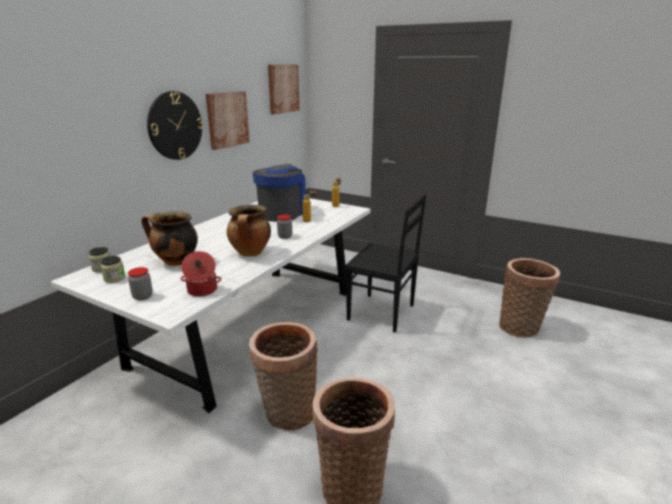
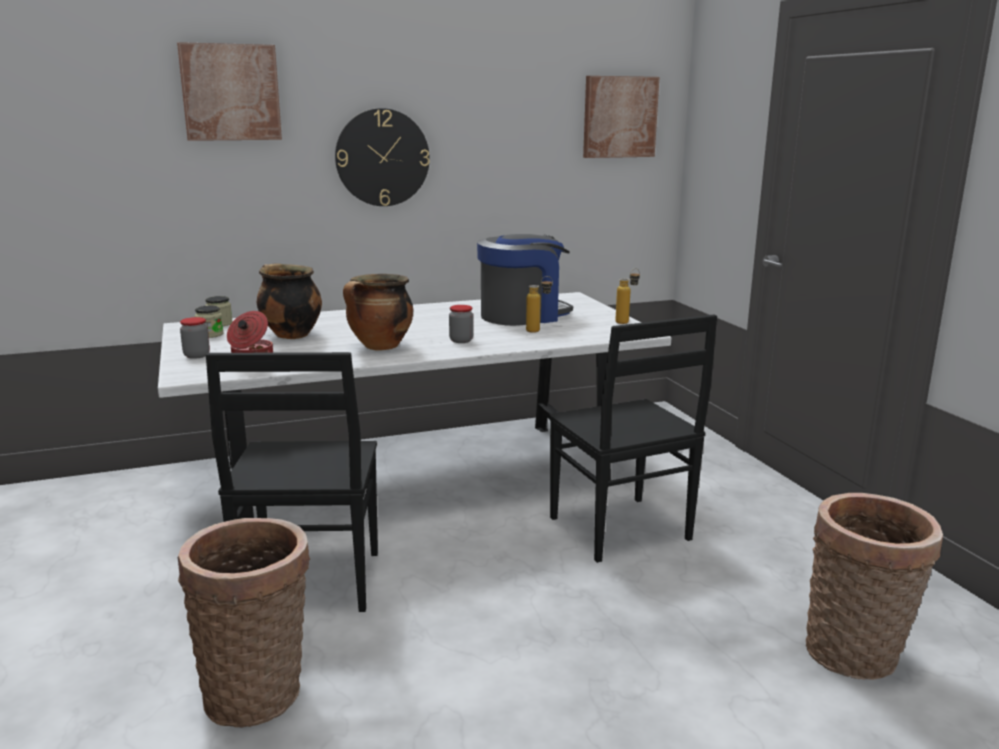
camera: 40 degrees right, 5 degrees down
picture [206,91,250,150] -> picture moved to [177,42,282,141]
basket [249,322,318,431] -> black chair [205,352,378,612]

